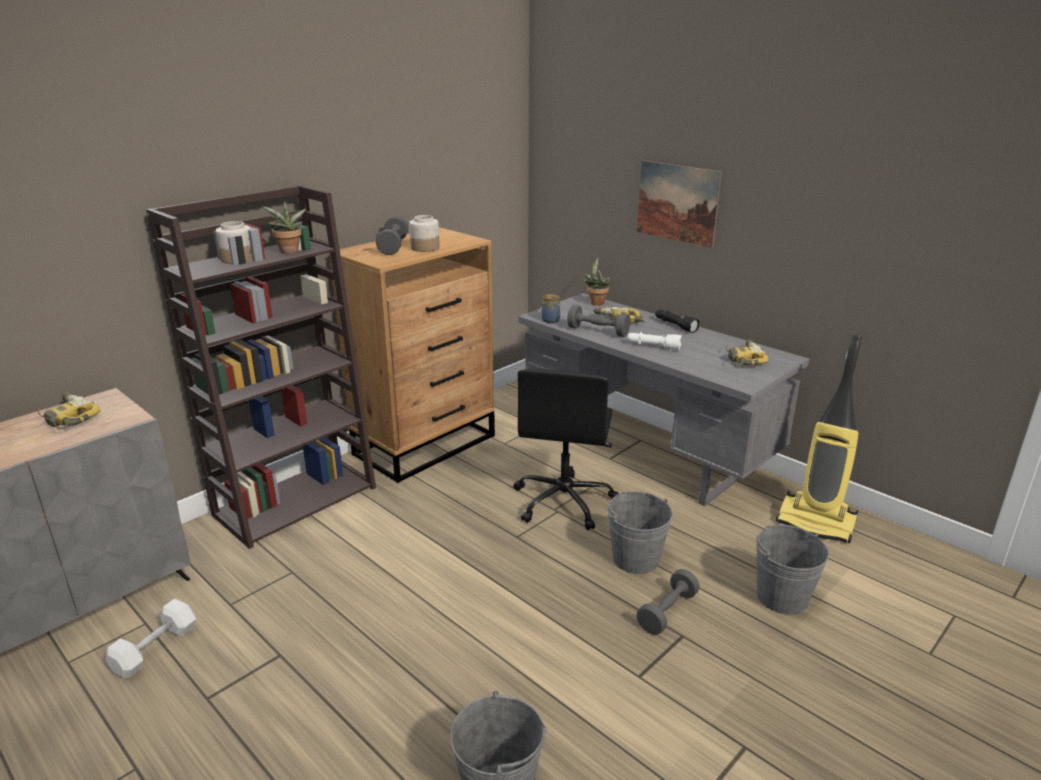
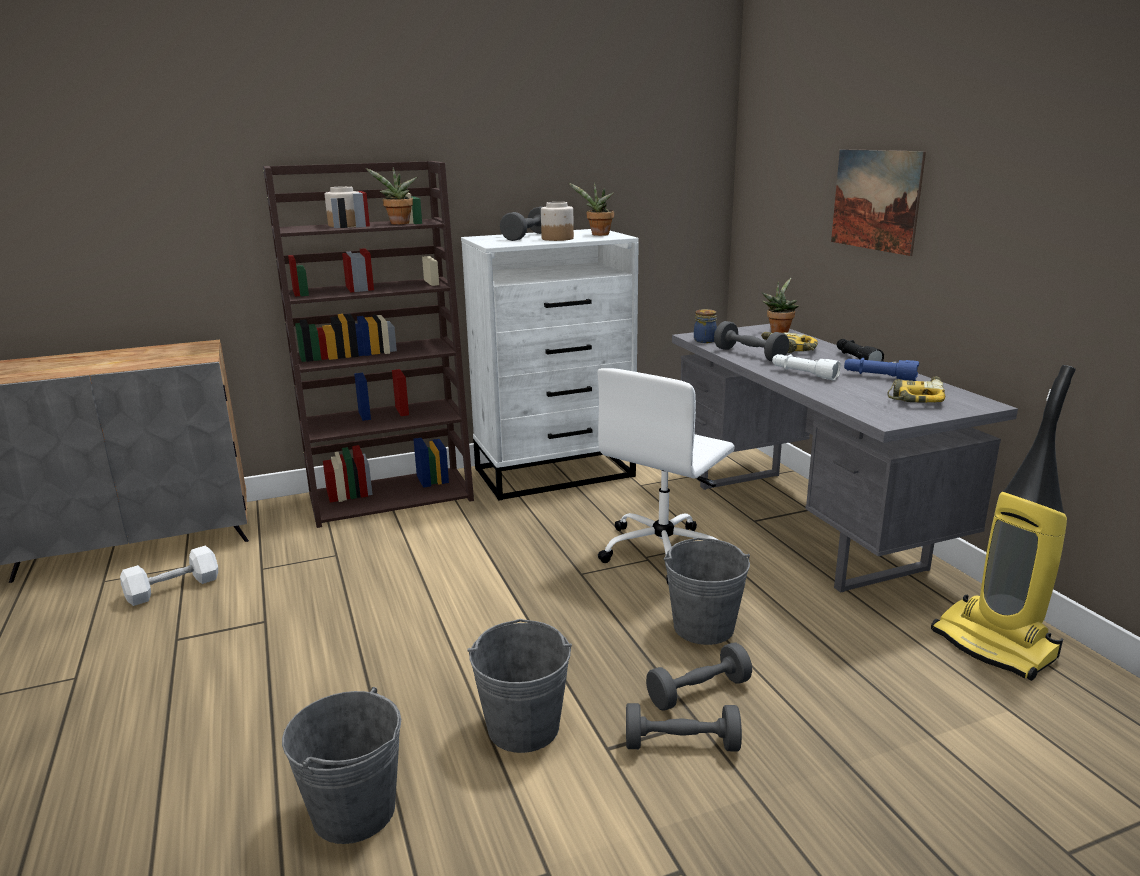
camera: 25 degrees right, 5 degrees down
power drill [38,393,100,430] -> none
brown dresser [329,227,495,483] -> white dresser [461,229,639,501]
black office chair [513,369,620,530] -> white office chair [597,368,735,584]
grey bucket [756,525,829,615] -> grey bucket moved to [467,619,572,753]
none -> potted plant [569,182,614,236]
none -> grey dumbbell [626,703,742,752]
none -> blue flashlight [844,358,919,381]

